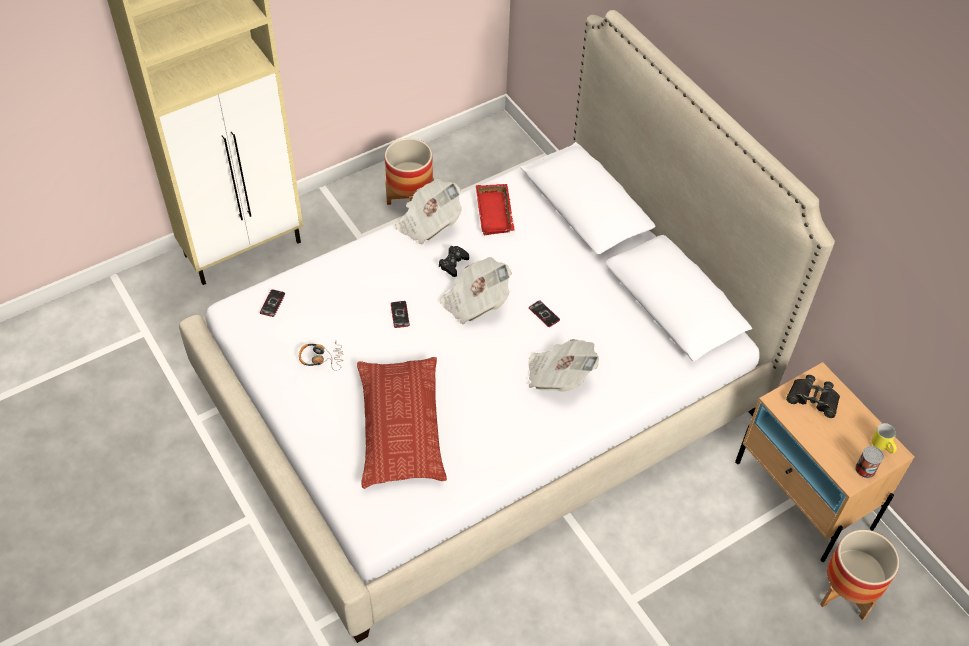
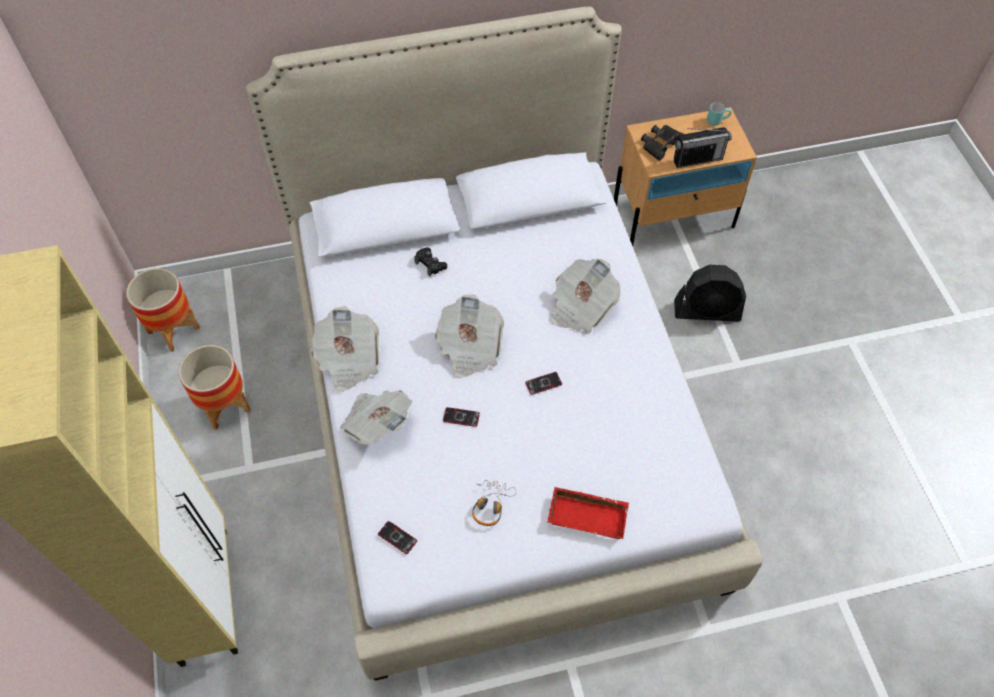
camera: 70 degrees left, 5 degrees up
pillow [357,357,447,489] -> none
black game controller [439,246,469,277] -> black game controller moved to [414,247,447,276]
red tray [476,184,515,236] -> red tray moved to [548,487,629,539]
phone [529,300,560,327] -> phone moved to [525,372,562,395]
planter [820,529,899,620] -> planter moved to [126,268,200,352]
can [855,446,884,478] -> none
yellow mug [872,423,897,453] -> turquoise mug [707,102,732,126]
none -> newspaper [340,390,412,445]
none -> radio [674,127,732,168]
none -> black fan [674,265,746,322]

